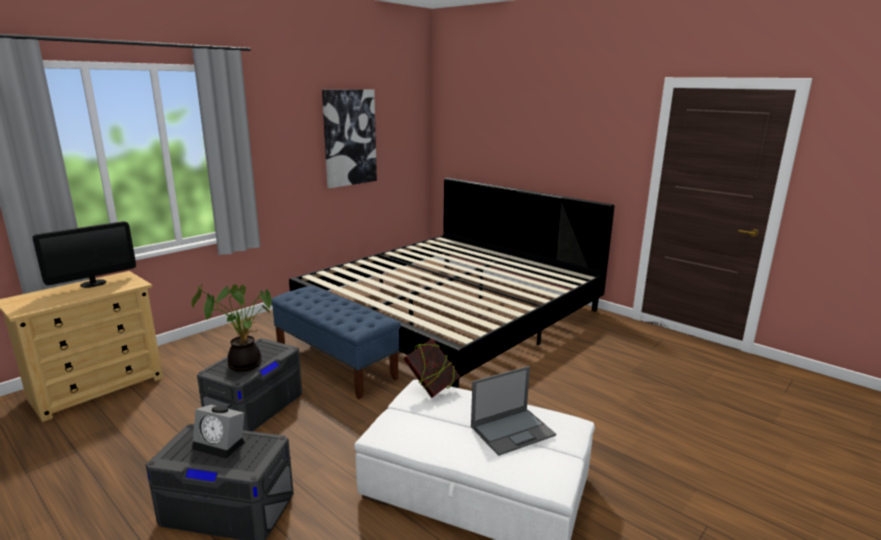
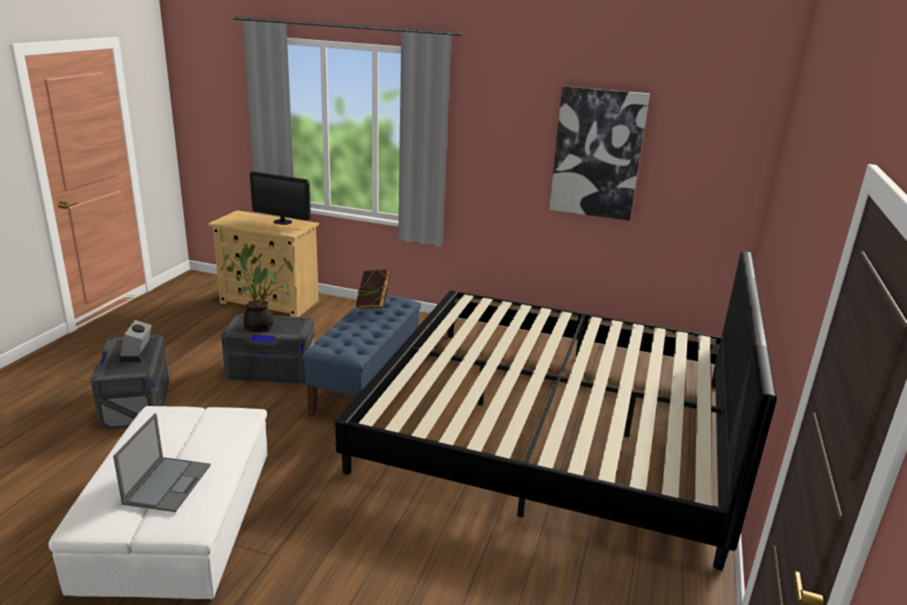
camera: 65 degrees right, 5 degrees up
book [404,338,460,398] -> book moved to [356,268,391,309]
laptop [471,366,556,456] -> laptop turned 120 degrees counterclockwise [113,413,211,512]

